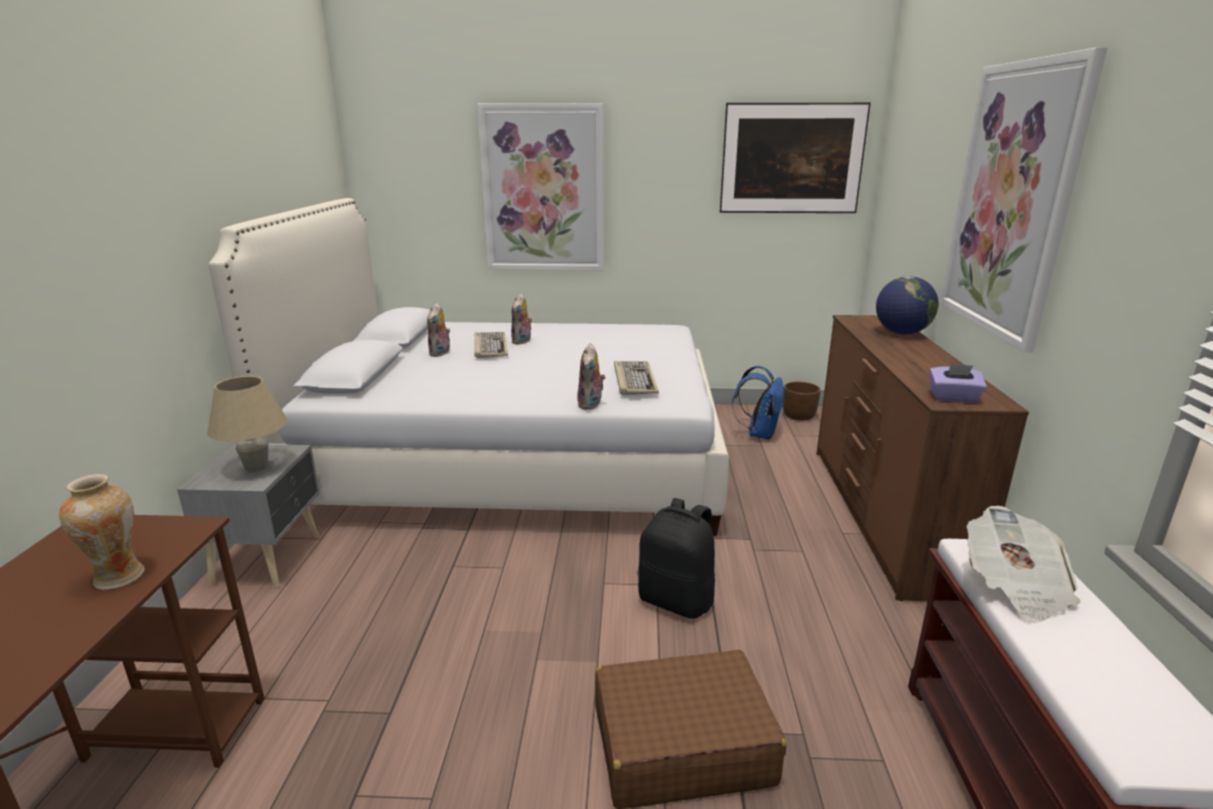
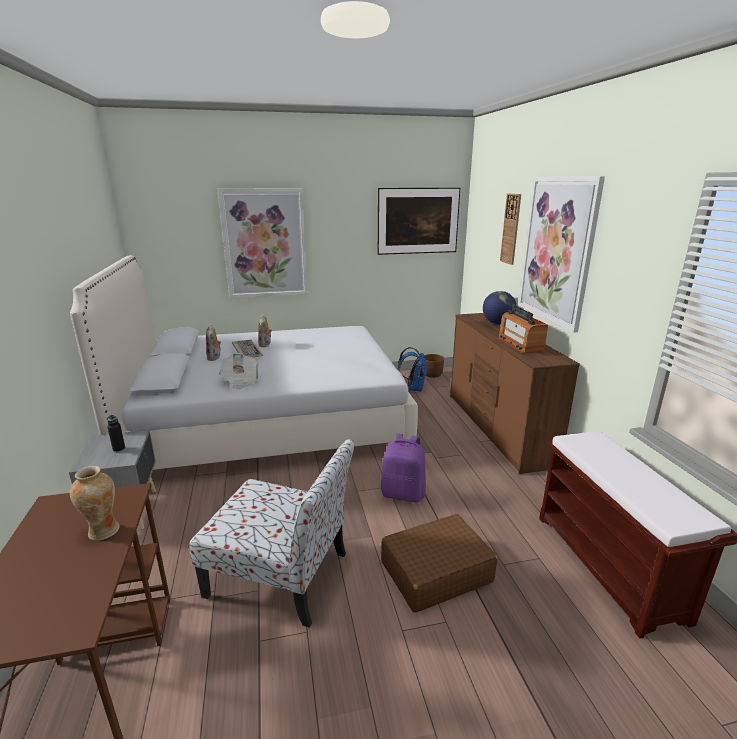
camera: 15 degrees left, 0 degrees up
beige table lamp [207,376,287,472] -> black bottle [107,415,126,453]
plush toy [577,343,605,410] -> none
keyboard [614,361,659,395] -> none
black backpack [638,498,715,619] -> purple backpack [381,433,426,503]
purple tissue box [929,363,987,403] -> none
newspaper [967,506,1081,623] -> newspaper moved to [219,353,259,390]
none -> chair [189,439,355,628]
none -> radio [498,305,548,354]
none -> wall clock [500,194,521,265]

